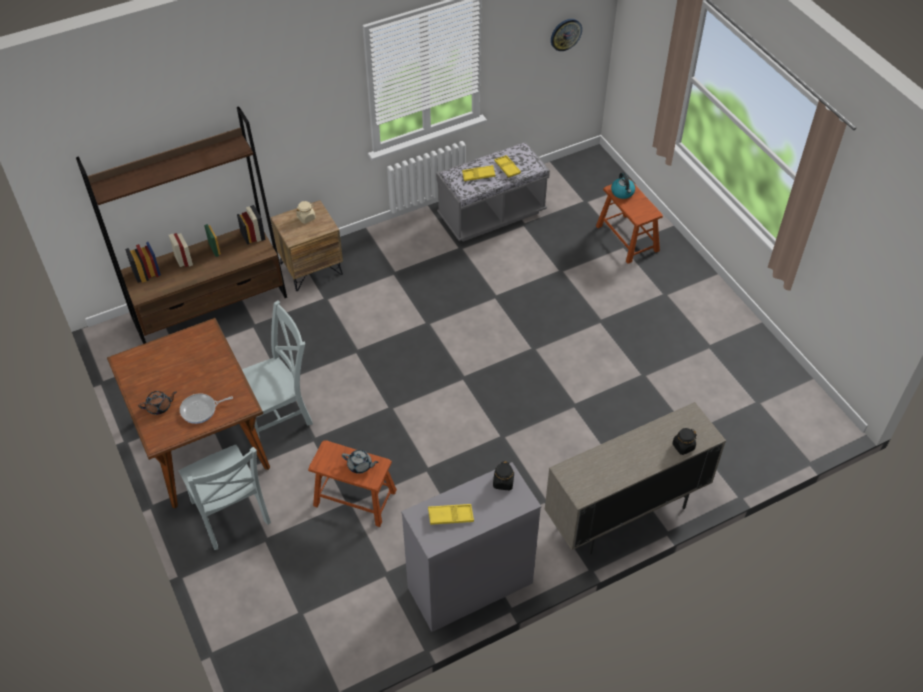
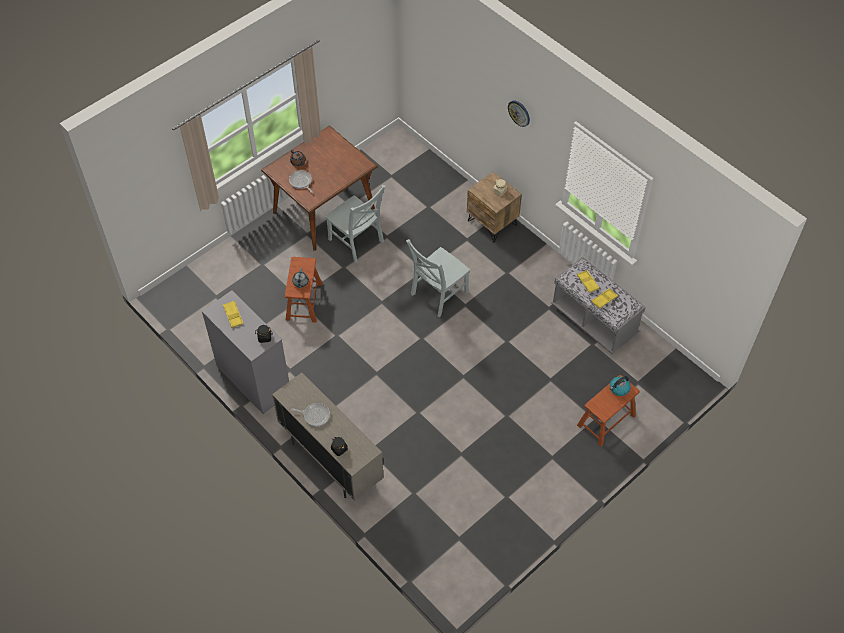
camera: 75 degrees right, 5 degrees up
brown bookcase [76,107,287,344] -> none
grey chair [179,445,271,550] -> grey chair moved to [406,239,470,317]
wall clock [551,19,582,51] -> wall clock moved to [508,100,530,127]
none -> frying pan [291,403,330,426]

